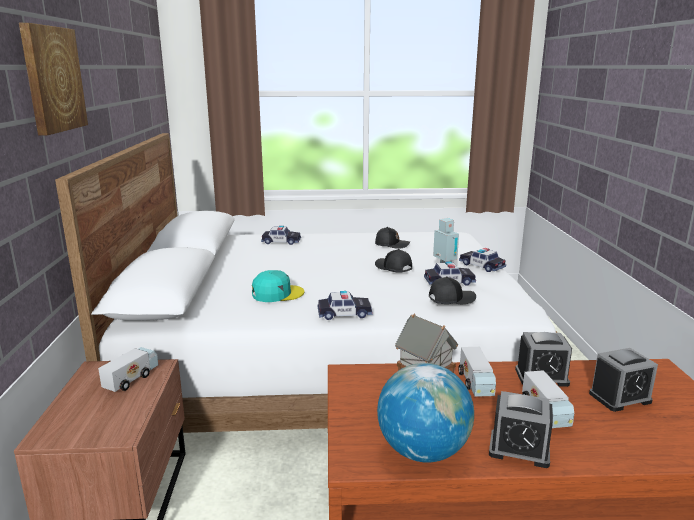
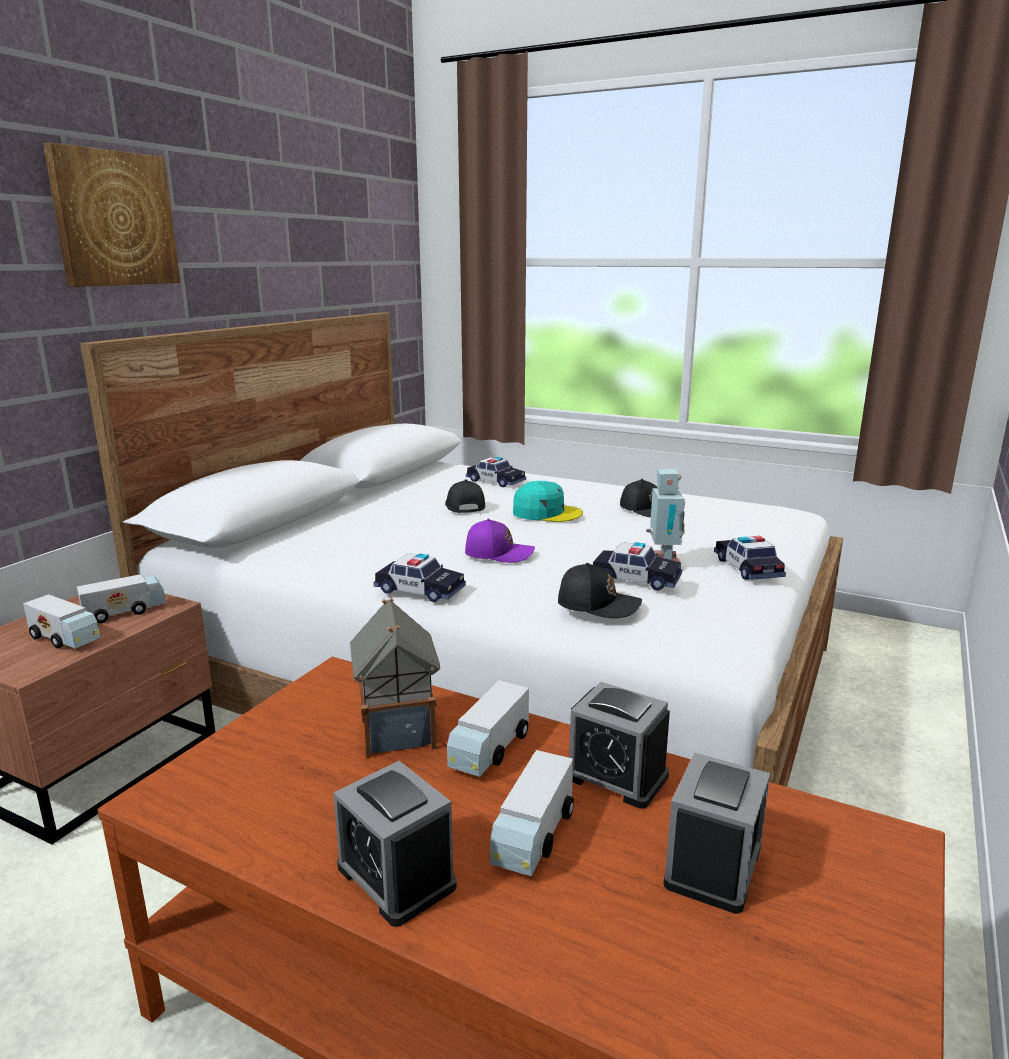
camera: 30 degrees right, 0 degrees up
turquoise cap [252,270,304,302] -> turquoise cap moved to [513,481,583,522]
black cap [375,249,412,273] -> black cap moved to [445,479,485,513]
globe [377,363,474,463] -> none
alarm clock [589,348,658,412] -> alarm clock turned 75 degrees counterclockwise [663,753,770,914]
none -> toy truck [23,594,100,648]
none -> purple cap [465,519,535,563]

